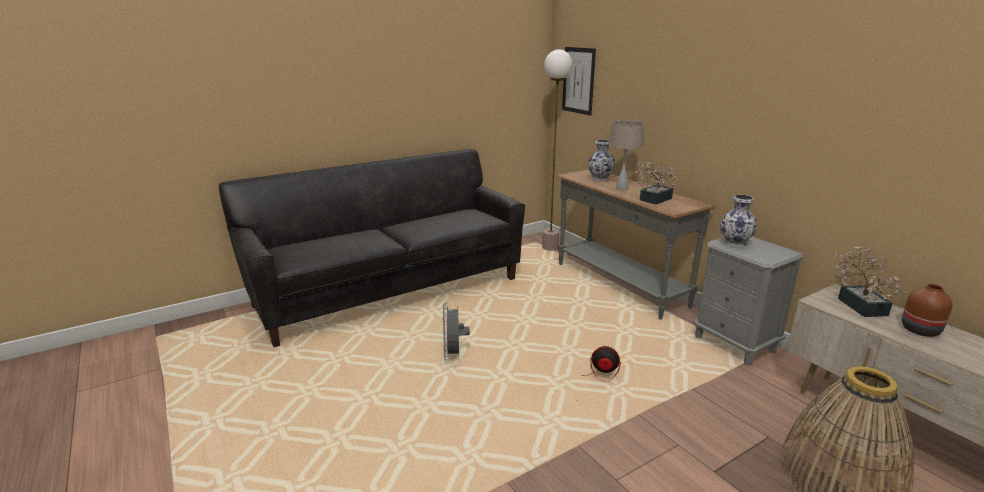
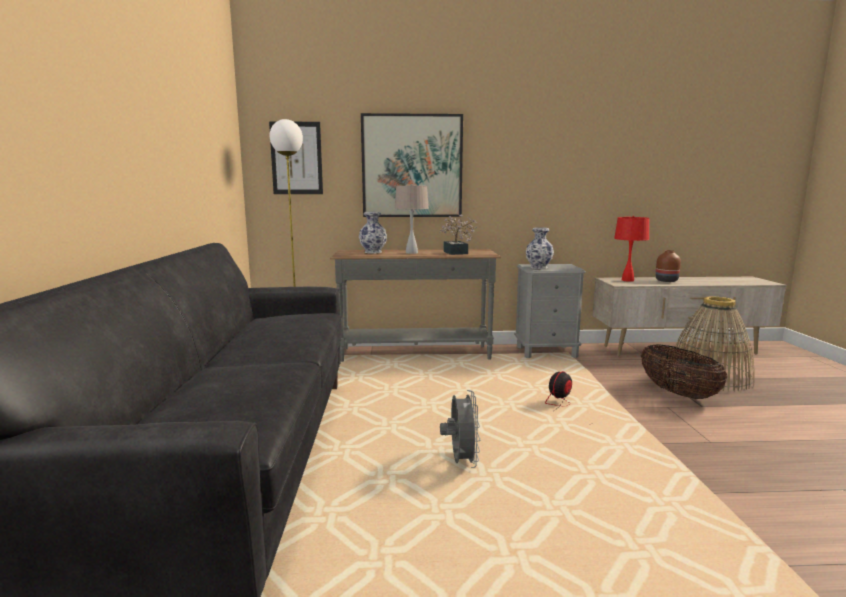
camera: 60 degrees left, 10 degrees down
grey fan [443,303,470,360] -> grey fan turned 120 degrees counterclockwise [440,390,480,468]
potted plant [834,247,907,317] -> red table lamp [614,216,649,282]
none -> picture [361,113,463,217]
none -> basket [641,344,727,399]

